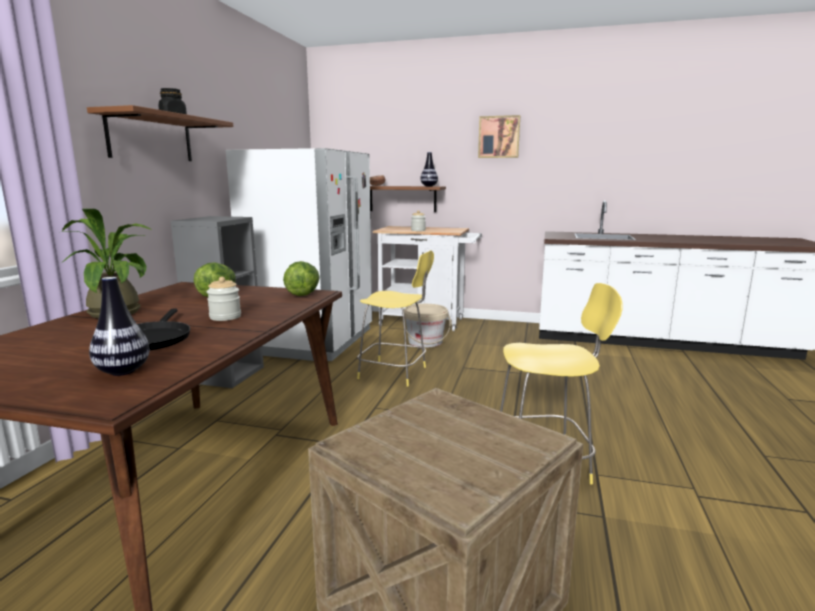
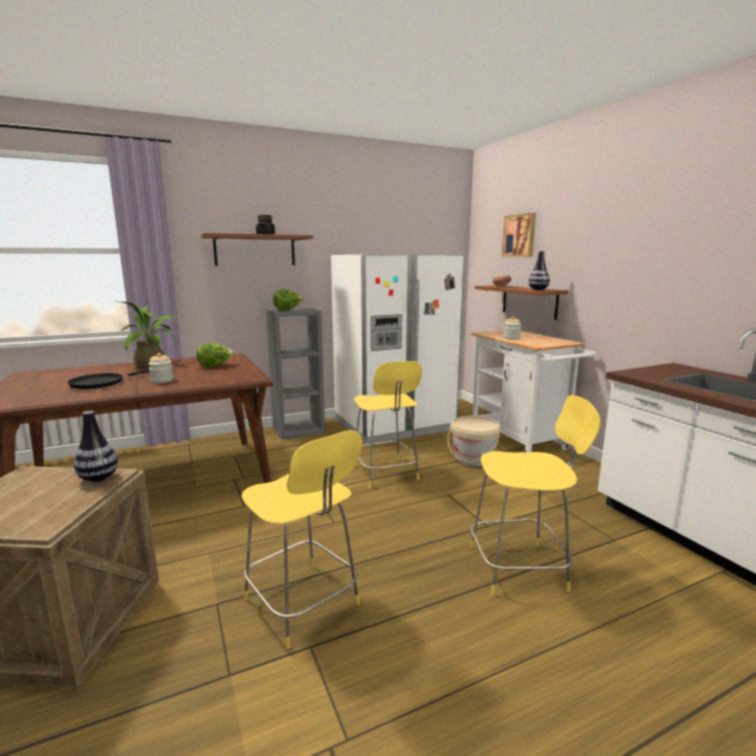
camera: 50 degrees right, 0 degrees up
vase [89,277,149,376] -> vase moved to [74,411,118,482]
lettuce [283,261,320,296] -> lettuce moved to [273,289,303,310]
picture [478,115,520,158] -> picture moved to [502,213,536,257]
none -> yellow stool [470,395,600,596]

